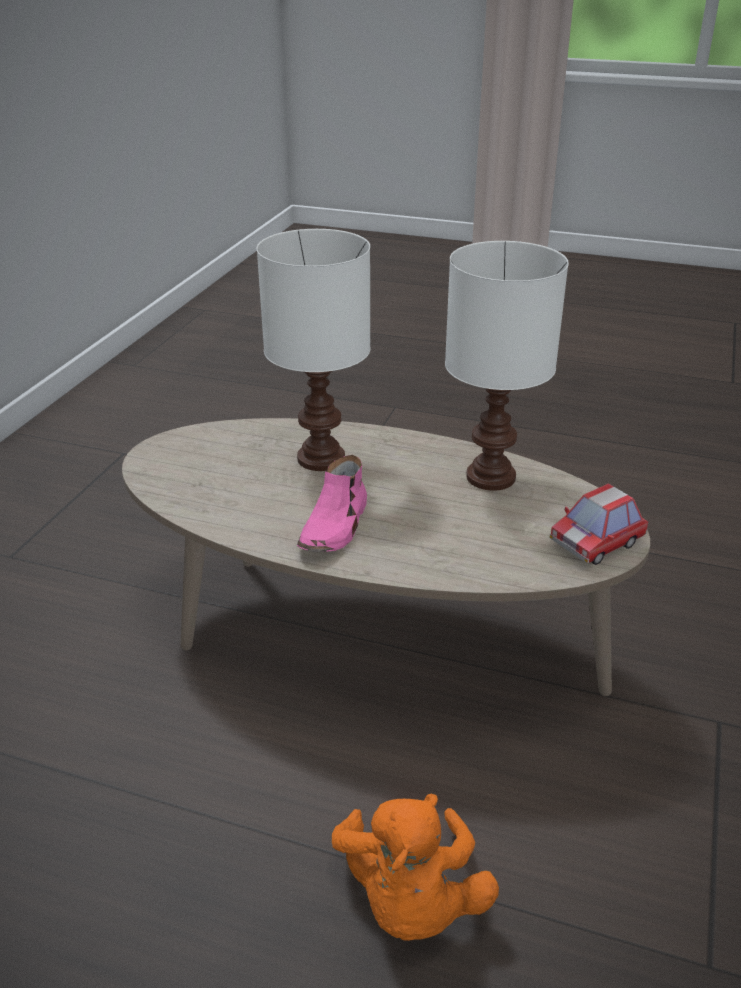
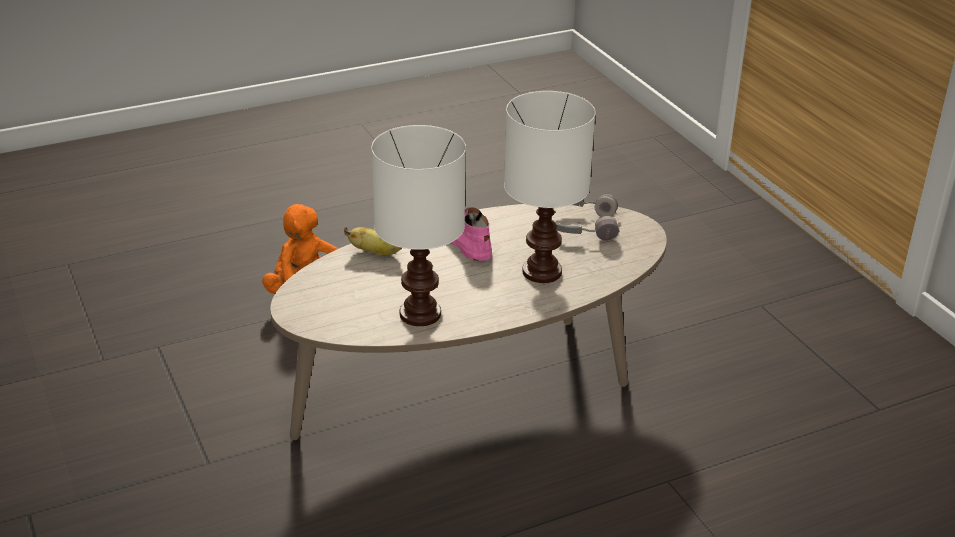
camera: 135 degrees right, 0 degrees up
toy car [549,483,648,565] -> none
none -> banana [344,227,402,255]
none -> grey headphones [551,194,619,240]

